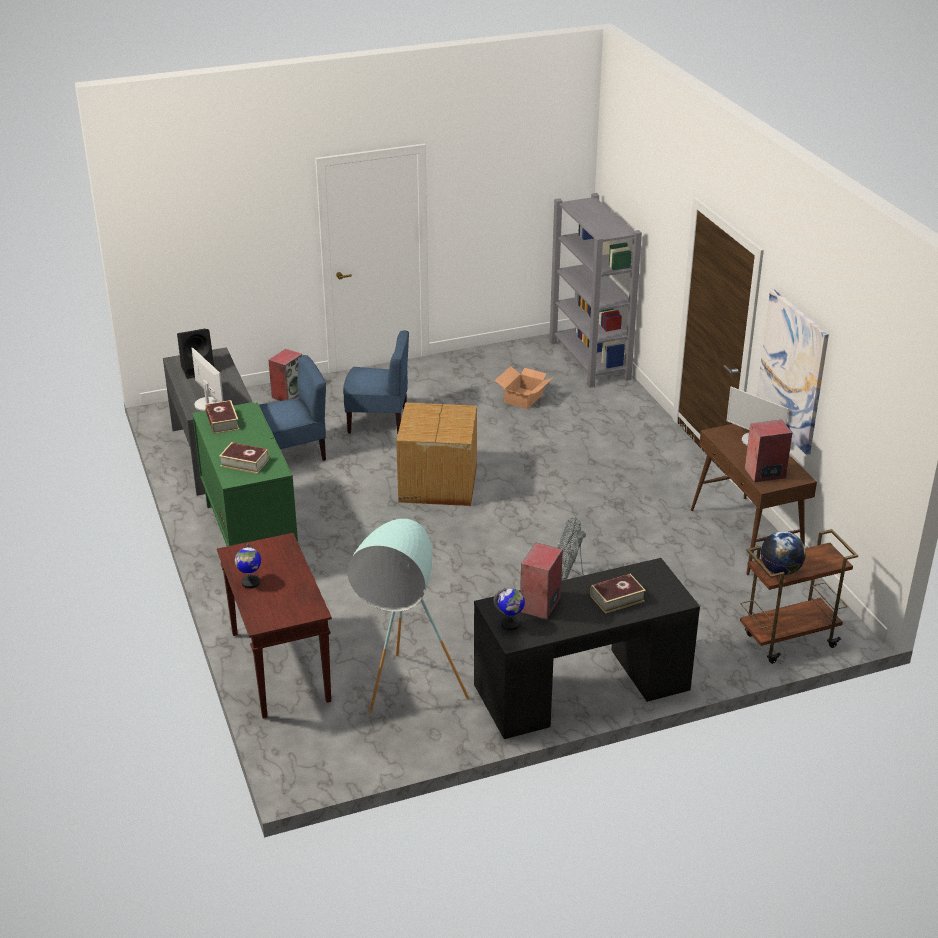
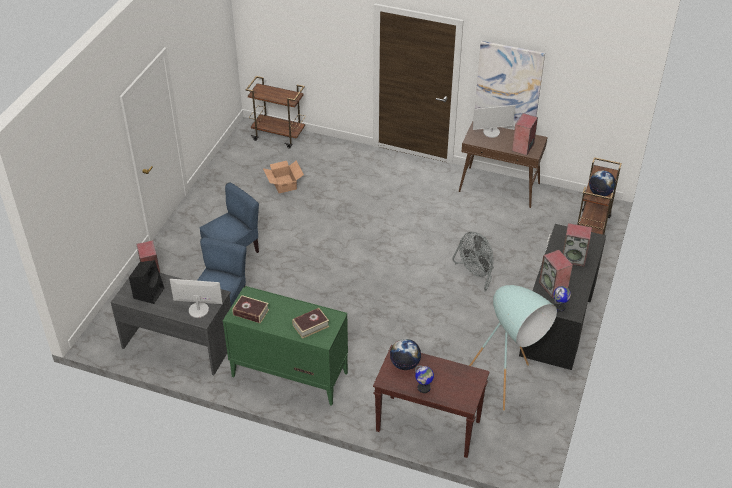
camera: 50 degrees left, 10 degrees up
cardboard box [396,403,477,506] -> none
grey bookcase [549,193,642,388] -> brown cart [246,76,306,149]
book [590,574,646,614] -> speaker [563,223,592,267]
none -> globe [390,339,421,370]

